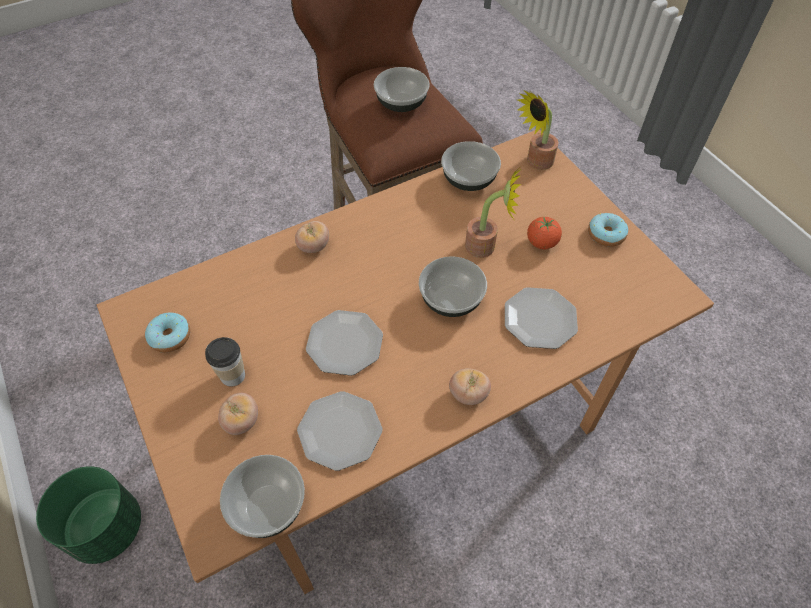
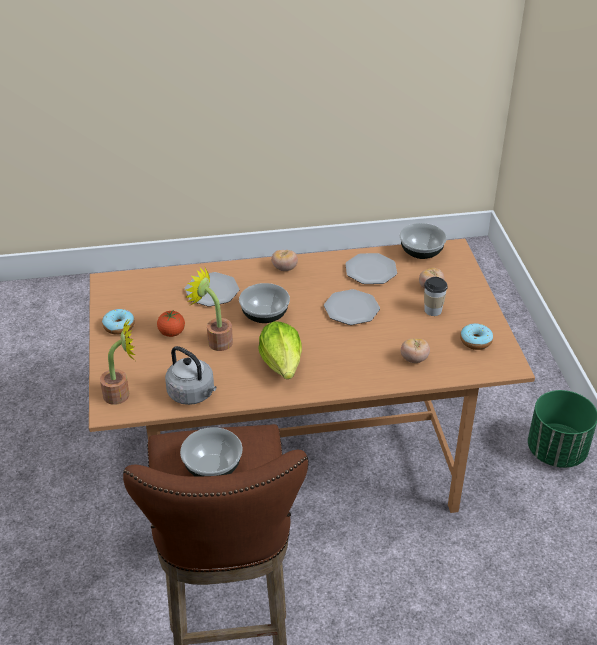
camera: 160 degrees left, 15 degrees down
tomato [295,221,329,253] -> tomato moved to [401,338,430,363]
bowl [441,141,501,191] -> grey kettle [165,346,217,405]
none -> lettuce [258,321,302,379]

